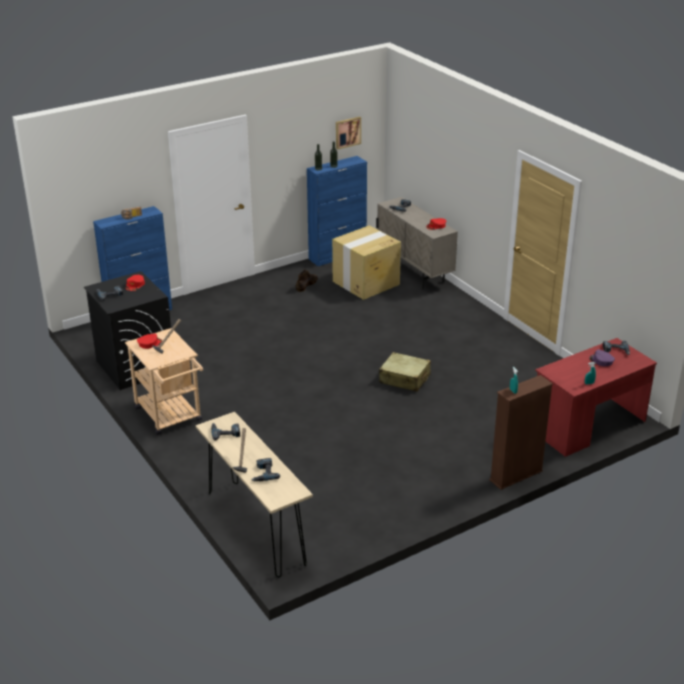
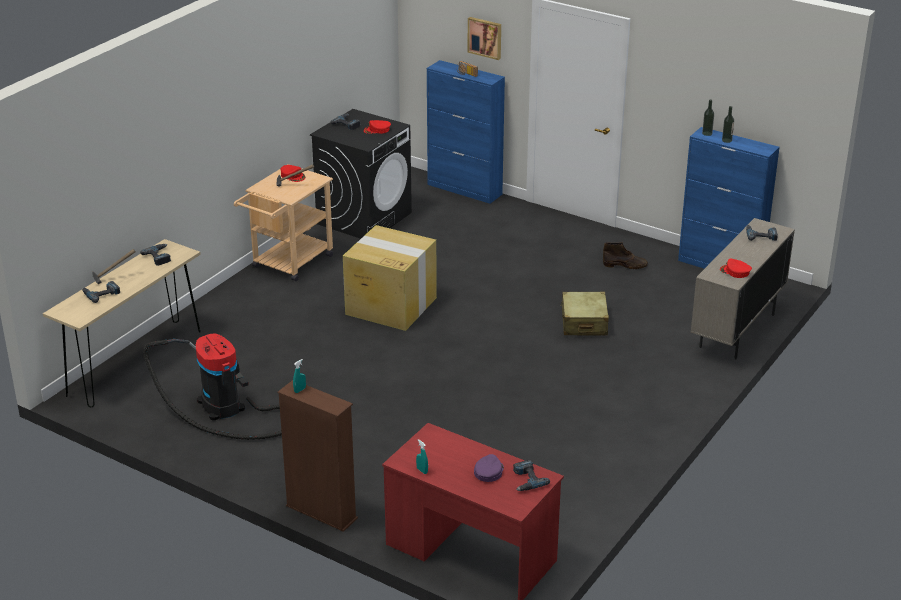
camera: 65 degrees right, 0 degrees up
cardboard box [332,225,401,300] -> cardboard box moved to [343,225,437,331]
picture [336,117,361,149] -> picture moved to [468,17,501,60]
beige suitcase [379,352,431,392] -> beige suitcase moved to [560,292,609,336]
none -> vacuum cleaner [143,333,282,440]

